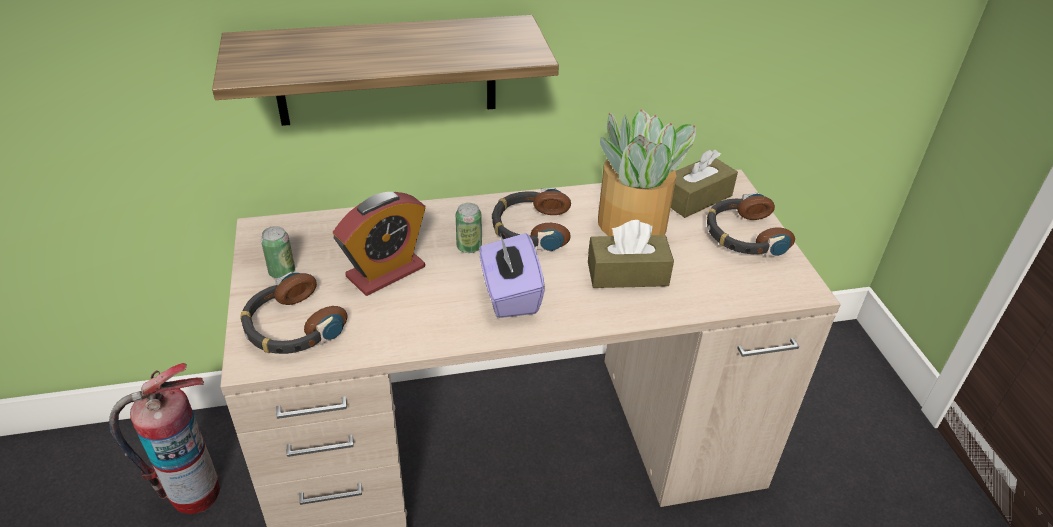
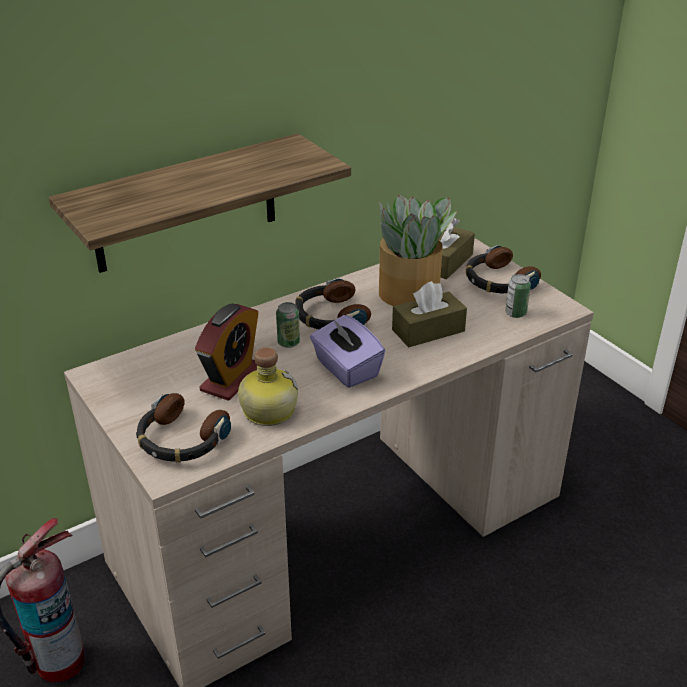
camera: 20 degrees left, 5 degrees down
can [261,226,295,279] -> can moved to [505,274,531,318]
none -> bottle [238,347,298,426]

